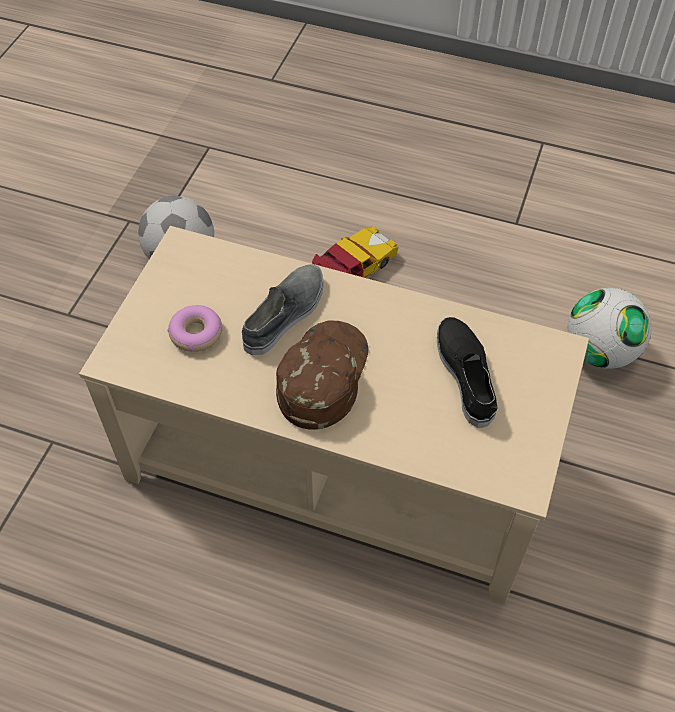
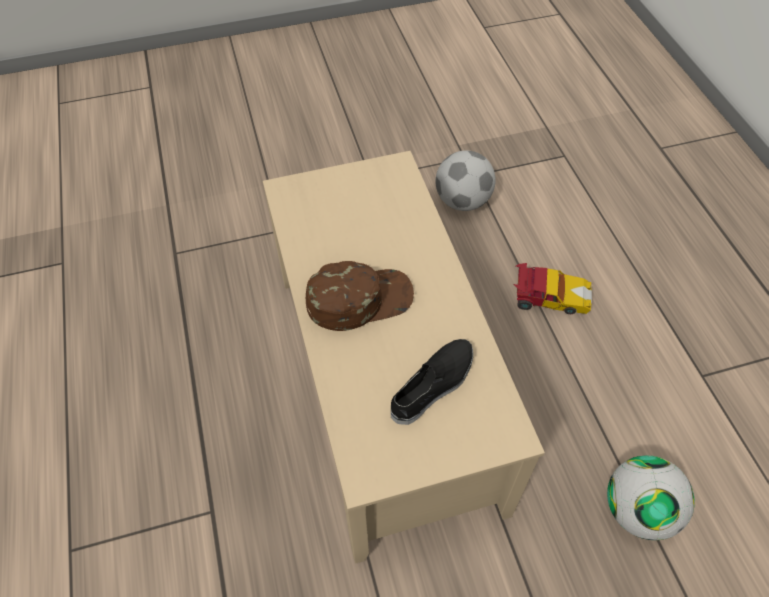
camera: 55 degrees right, 0 degrees up
donut [167,305,222,352] -> none
grey shoe [242,264,324,355] -> none

